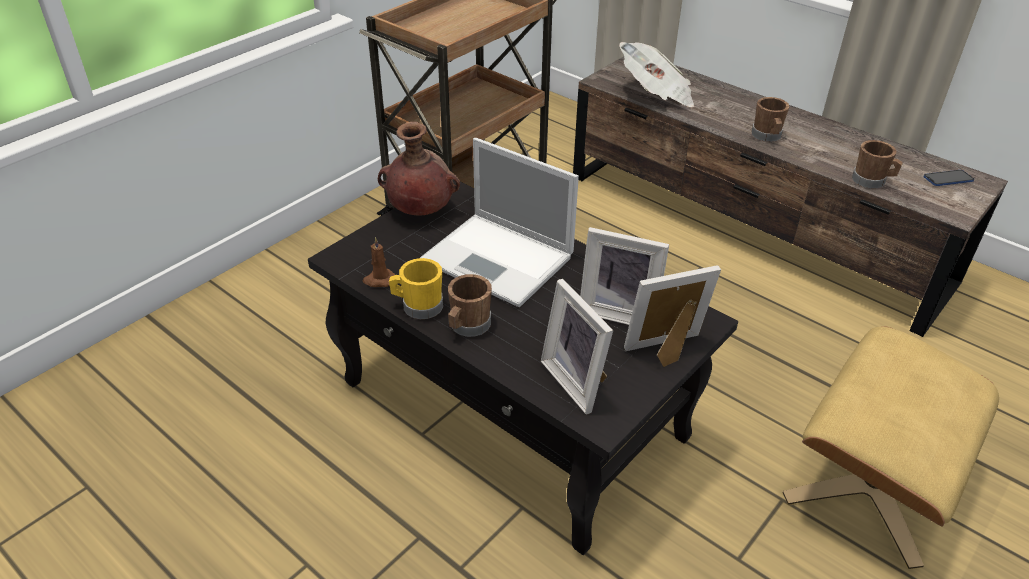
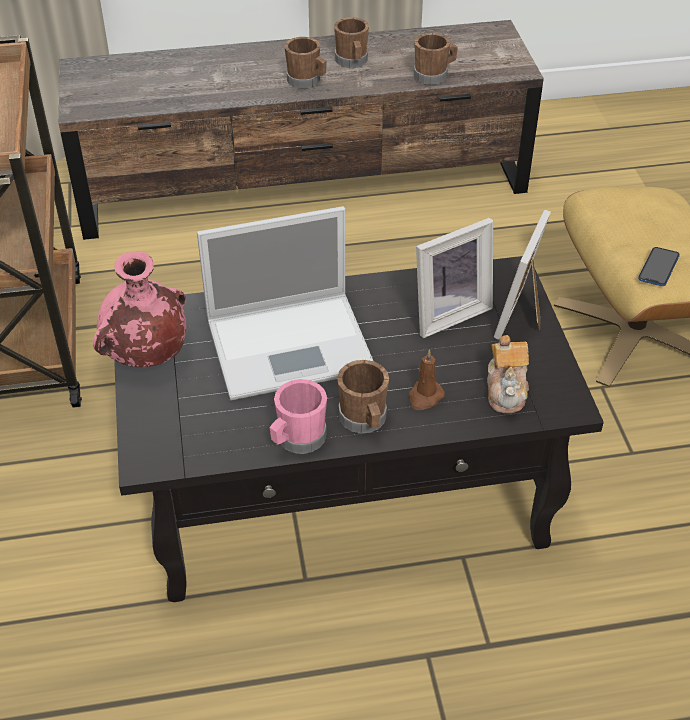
camera: 50 degrees left, 5 degrees up
brown candle [362,237,395,287] -> brown candle moved to [408,349,445,410]
brown vase [378,122,460,215] -> pink vase [93,251,187,367]
yellow mug [389,258,443,319] -> pink mug [270,379,327,454]
picture frame [541,279,613,415] -> teapot [487,335,529,414]
newspaper [619,42,694,107] -> none
phone [923,170,974,186] -> phone moved to [638,247,680,286]
none -> brown mug [334,17,369,68]

